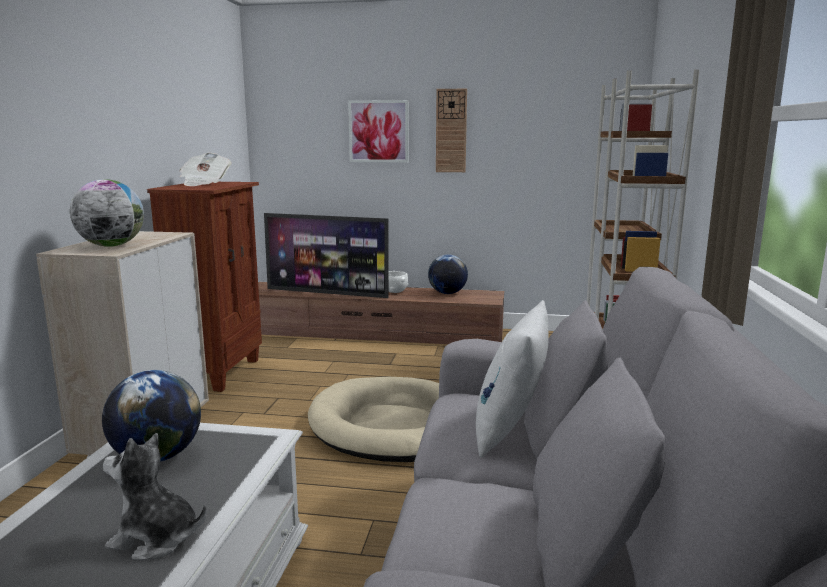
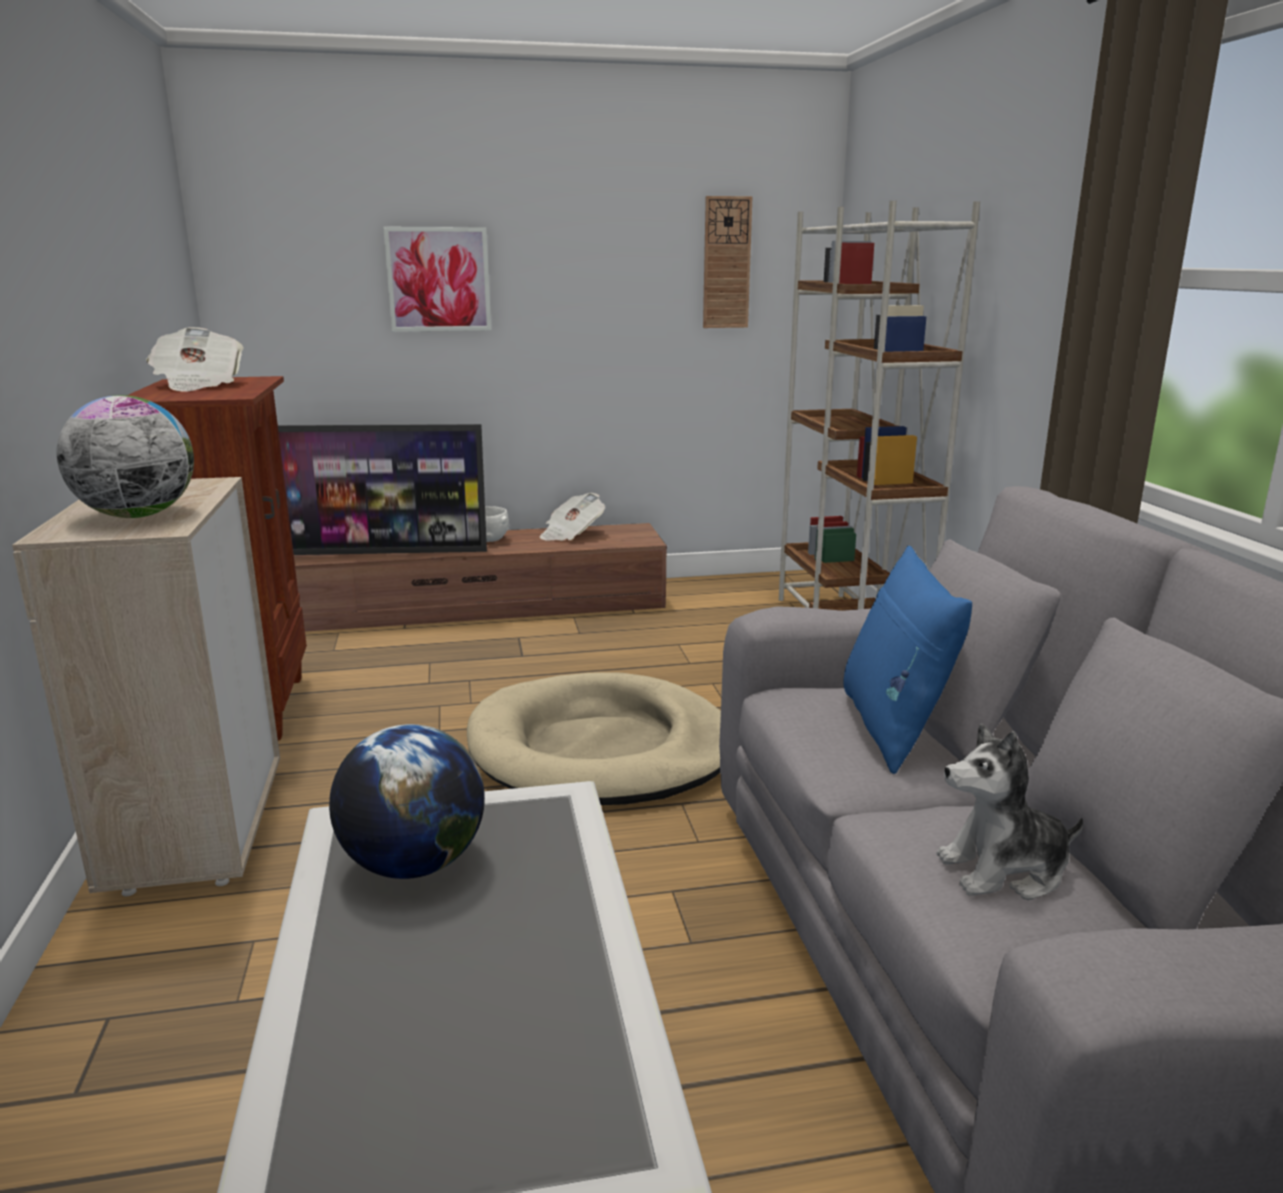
camera: 20 degrees left, 5 degrees up
plush toy [103,433,207,560] -> plush toy moved to [937,724,1083,900]
globe [428,254,468,294] -> newspaper [540,493,605,541]
wall clock [436,89,467,172] -> wall clock moved to [703,196,752,328]
grey pillow [476,300,549,457] -> blue pillow [844,546,972,774]

